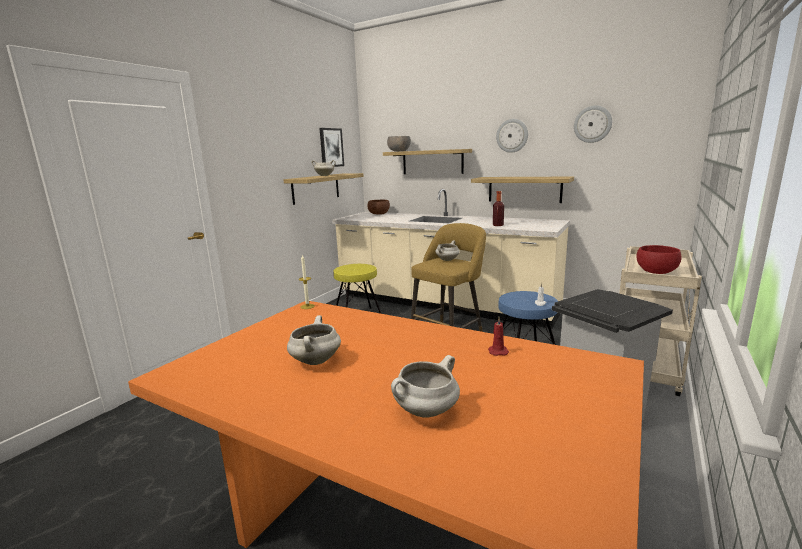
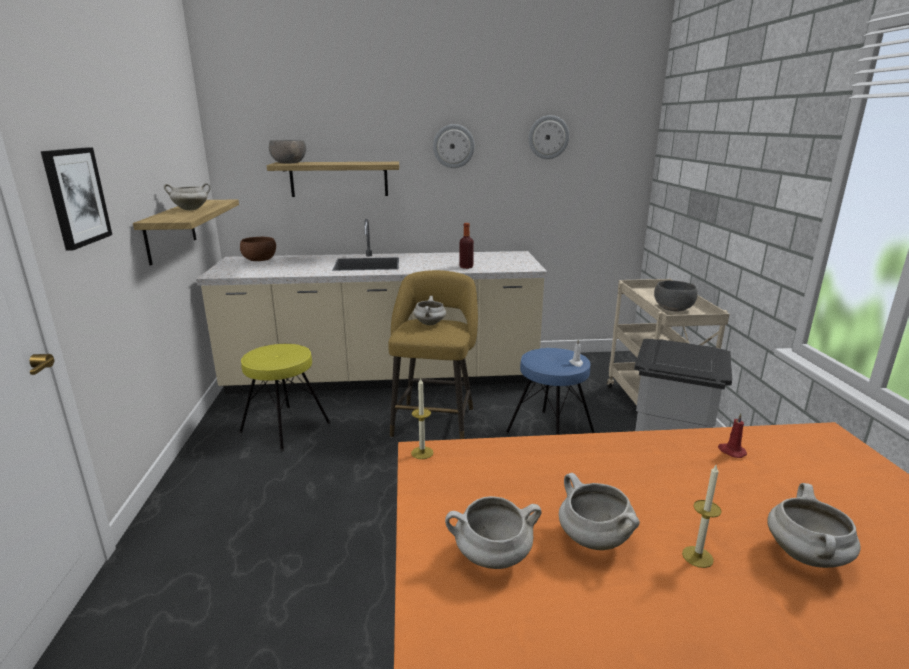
camera: 35 degrees left, 5 degrees up
picture [320,128,344,167] -> picture moved to [41,147,112,251]
shelf [471,177,574,203] -> none
red bowl [636,245,681,274] -> grey bowl [654,280,698,312]
none -> white cooking pot [445,496,542,569]
none -> candle [682,465,721,568]

